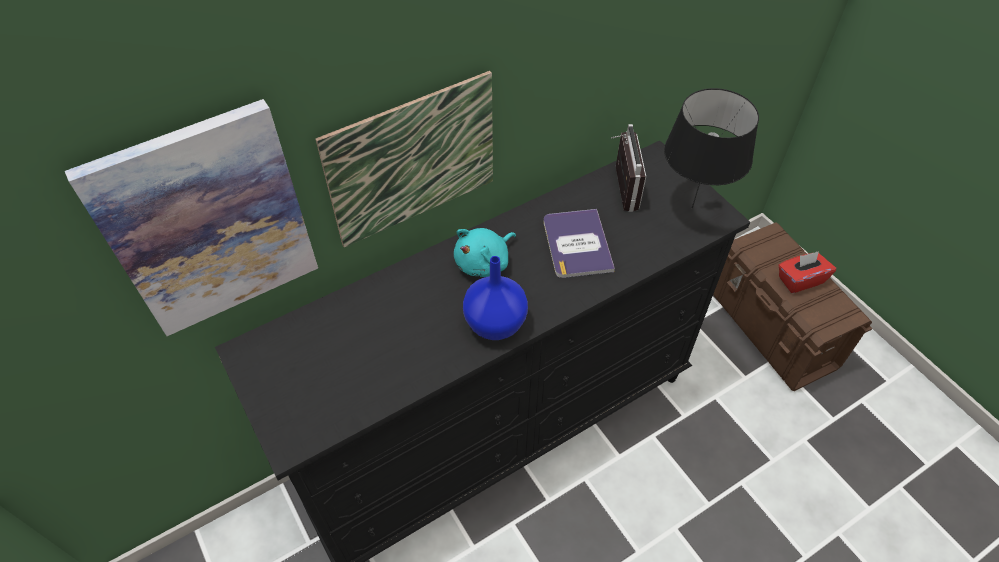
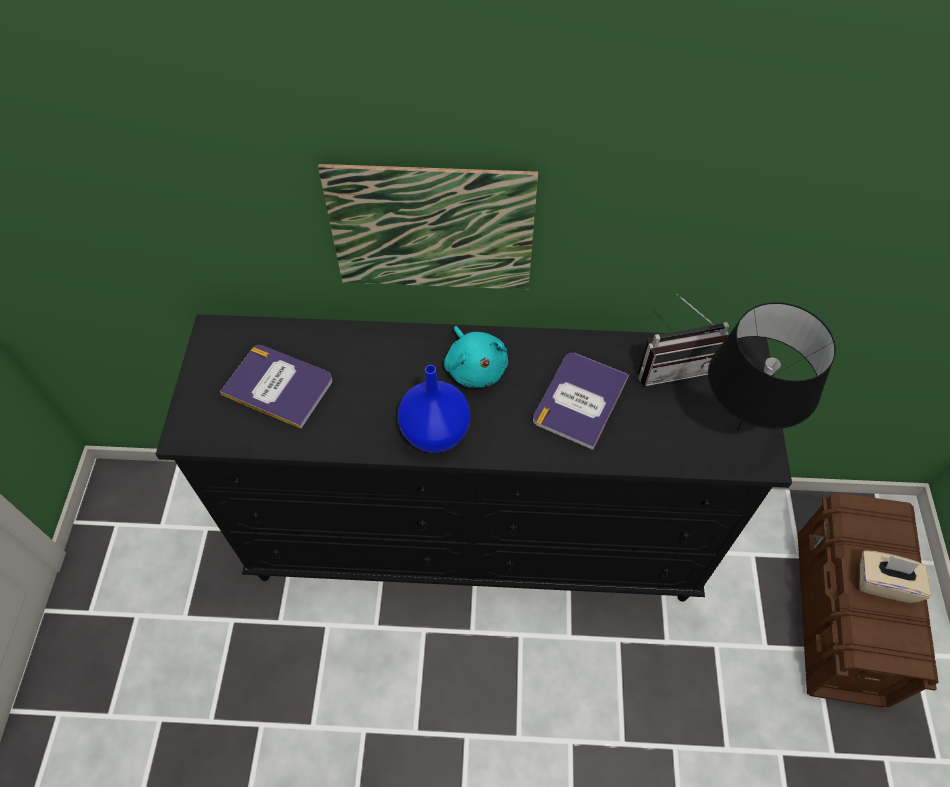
camera: 35 degrees right, 5 degrees up
picture [65,99,318,336] -> none
turquoise plush toy [454,228,516,277] -> turquoise plush toy turned 105 degrees counterclockwise [444,326,508,388]
radio [611,124,646,212] -> radio turned 45 degrees clockwise [638,294,729,386]
red tissue box [779,251,836,293] -> beige tissue box [860,551,931,603]
none -> book [220,345,332,429]

